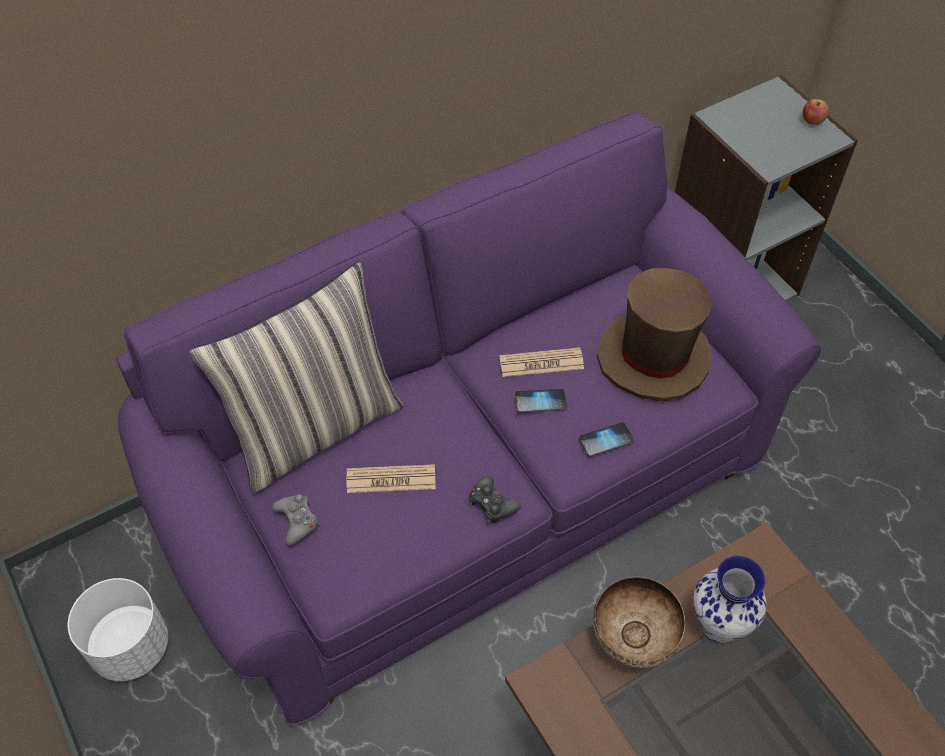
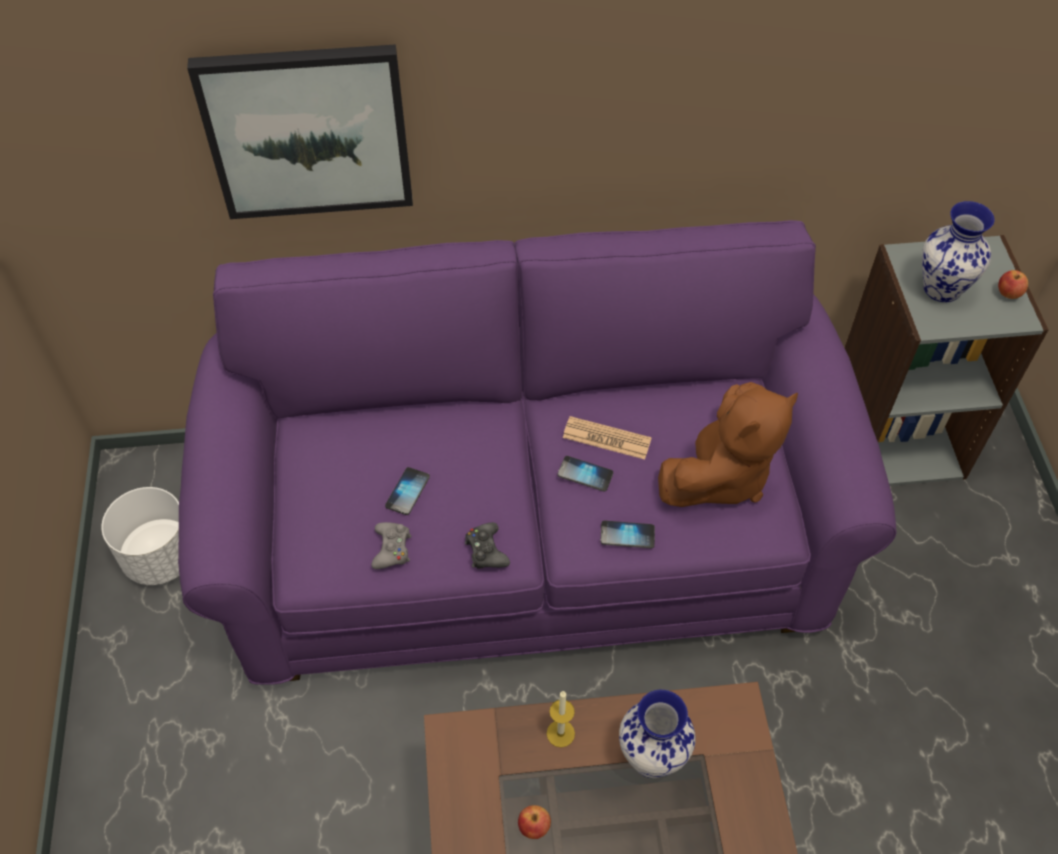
camera: 25 degrees right, 0 degrees up
pillow [189,262,404,493] -> none
grey game controller [272,494,320,546] -> grey game controller moved to [372,522,411,569]
newspaper [347,464,436,493] -> phone [385,467,430,515]
bowl [593,577,685,669] -> candle [547,691,575,747]
brown hat [597,268,712,401] -> brown plush toy [658,382,798,507]
none -> picture [187,44,413,219]
none -> apple [518,805,551,839]
none -> vase [922,201,995,302]

